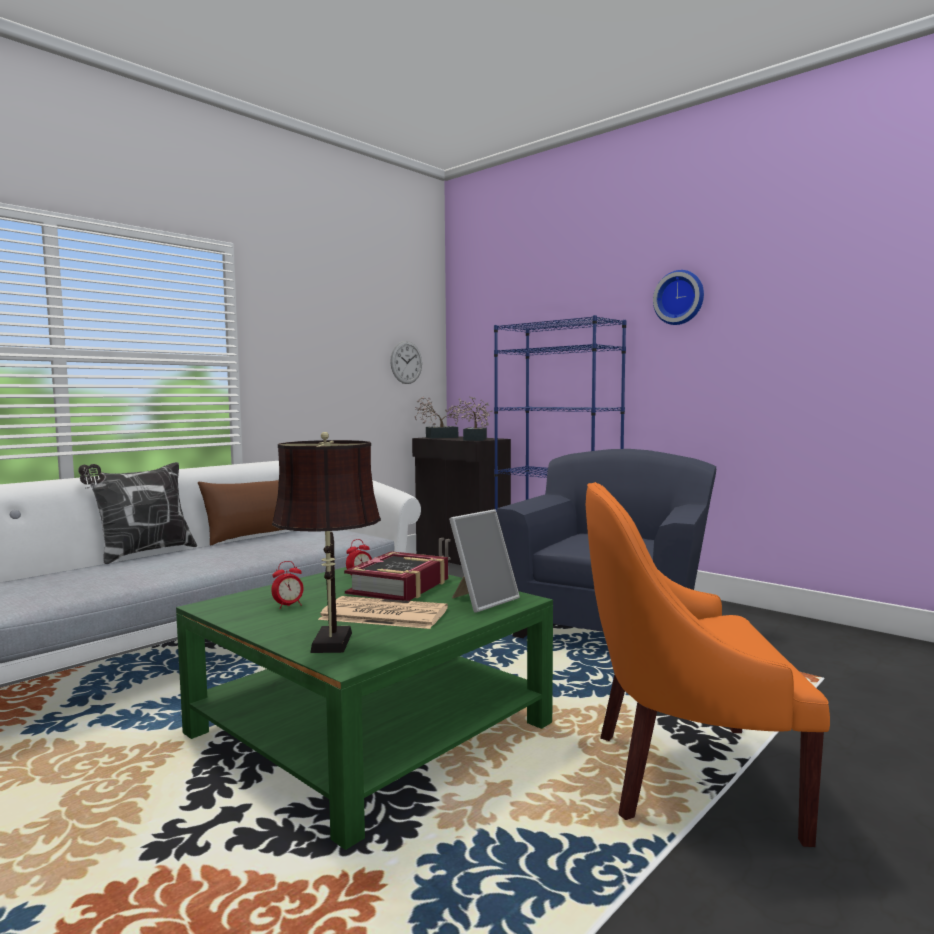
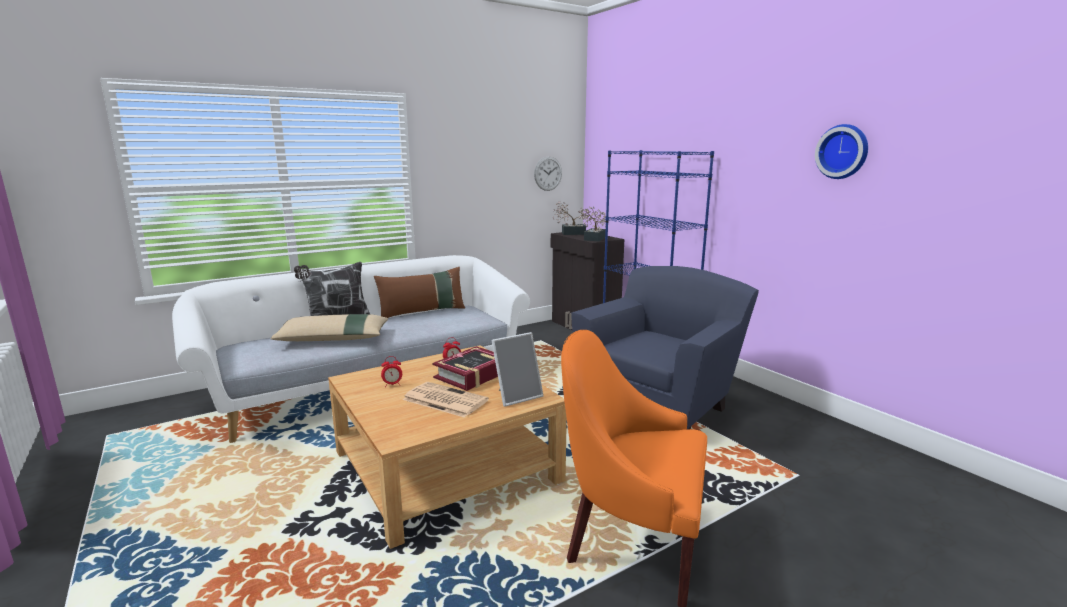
camera: 15 degrees right, 10 degrees up
green coffee table [176,567,553,850] -> beige coffee table [328,345,567,549]
brown table lamp [272,432,381,653] -> none
wall clock [653,270,704,325] -> wall clock moved to [815,124,868,179]
none -> beige pillow [270,314,388,341]

